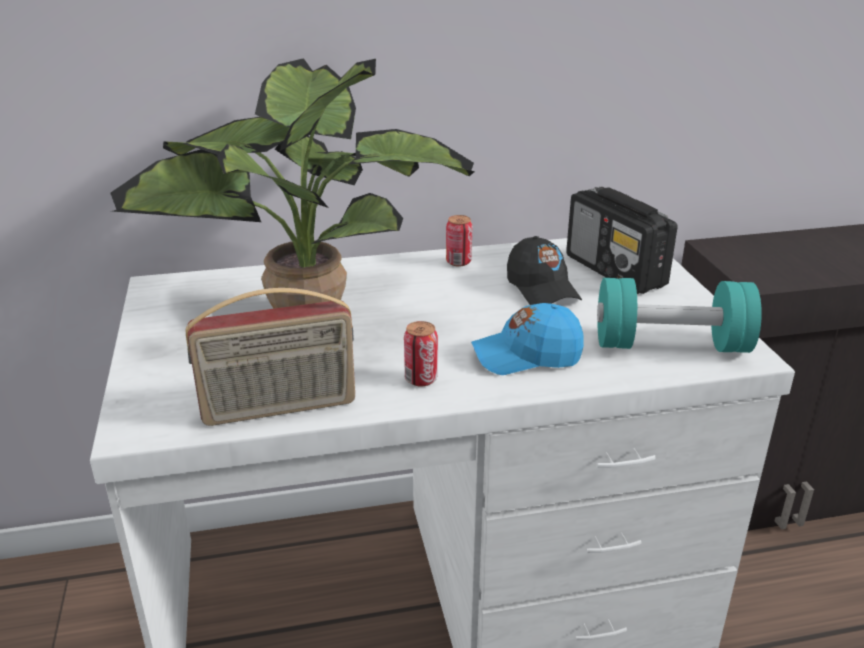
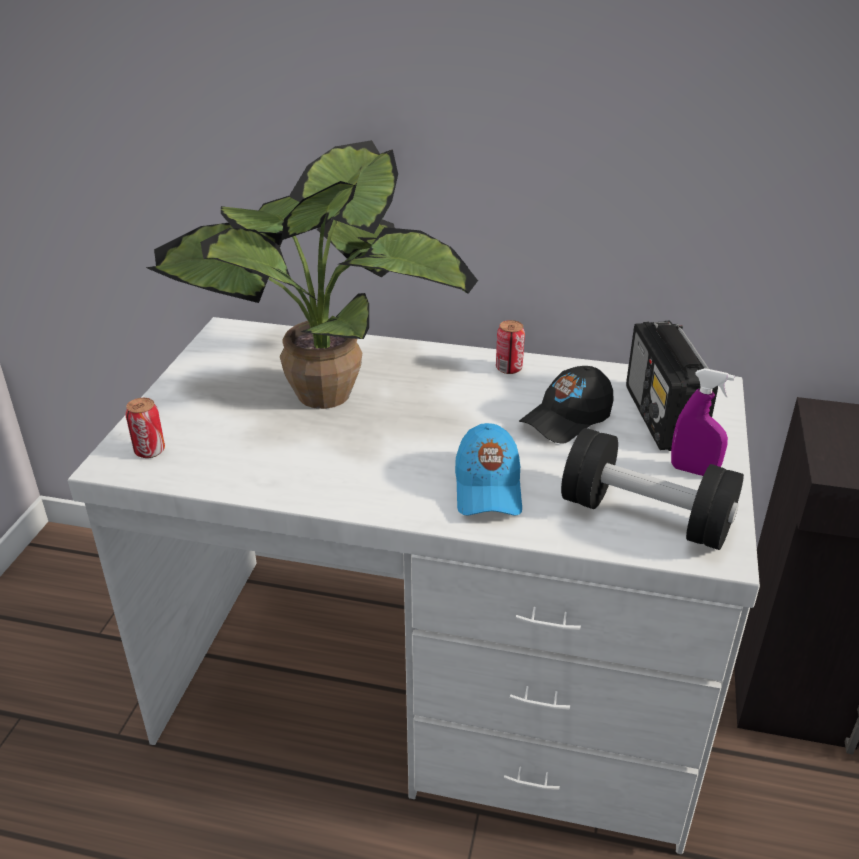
camera: 25 degrees right, 5 degrees up
radio [186,288,355,426] -> none
can [404,321,438,386] -> can moved to [125,398,165,458]
blue cap [471,303,584,375] -> blue cap turned 105 degrees counterclockwise [455,423,522,516]
black cap [507,236,582,305] -> black cap turned 45 degrees clockwise [519,366,614,444]
turquoise dumbbell [597,278,762,353] -> black dumbbell [561,428,744,550]
none -> purple spray bottle [671,368,735,476]

